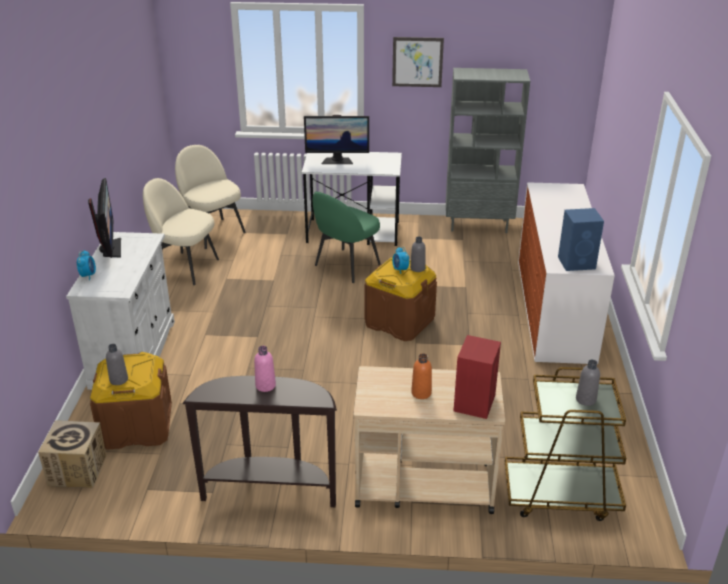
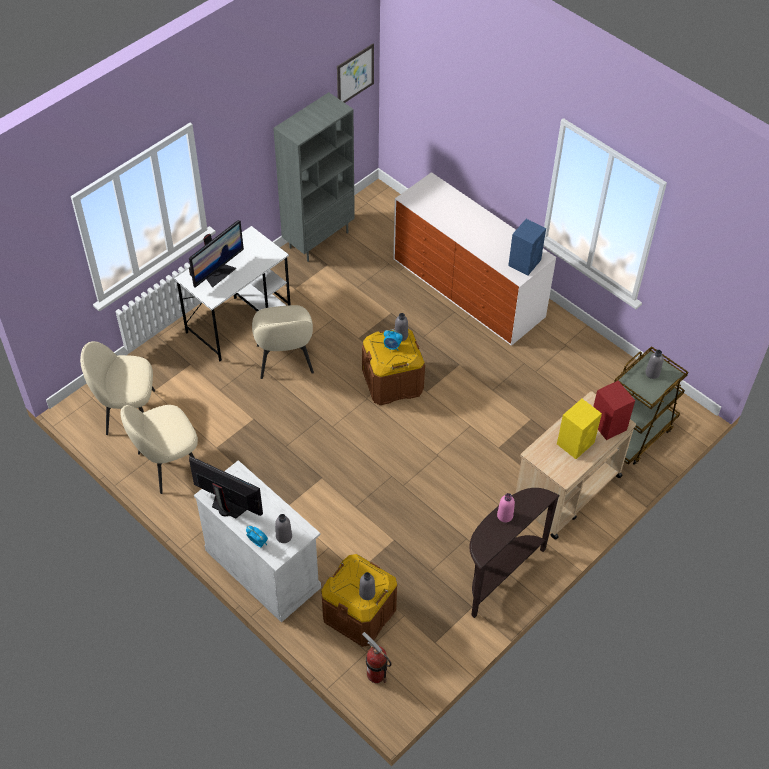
camera: 50 degrees left, 20 degrees up
cardboard box [38,420,106,488] -> fire extinguisher [362,632,391,683]
green chair [313,191,381,283] -> beige chair [252,305,314,379]
picture [392,37,444,87] -> picture moved to [337,43,374,103]
orange bottle [411,353,432,399] -> yellow speaker [557,399,602,459]
none -> grey bottle [275,514,292,543]

